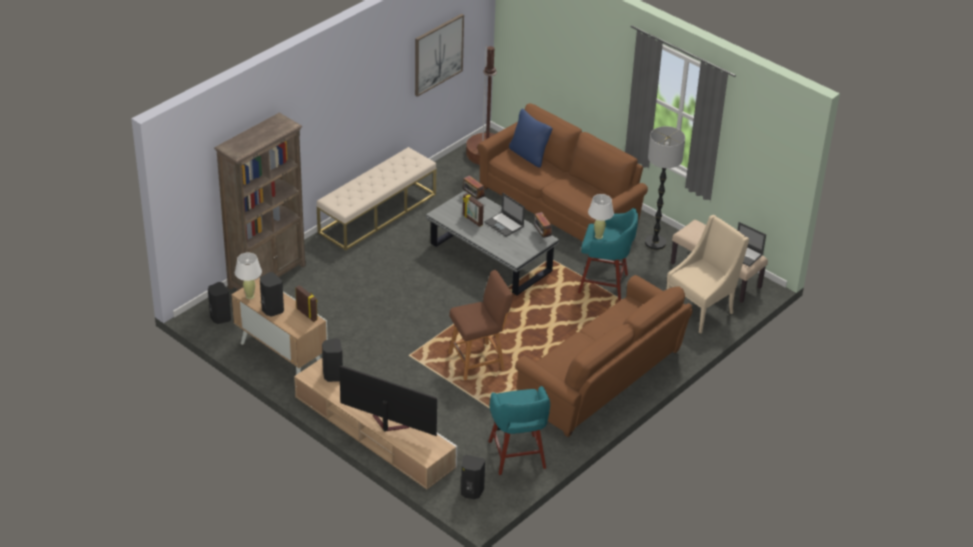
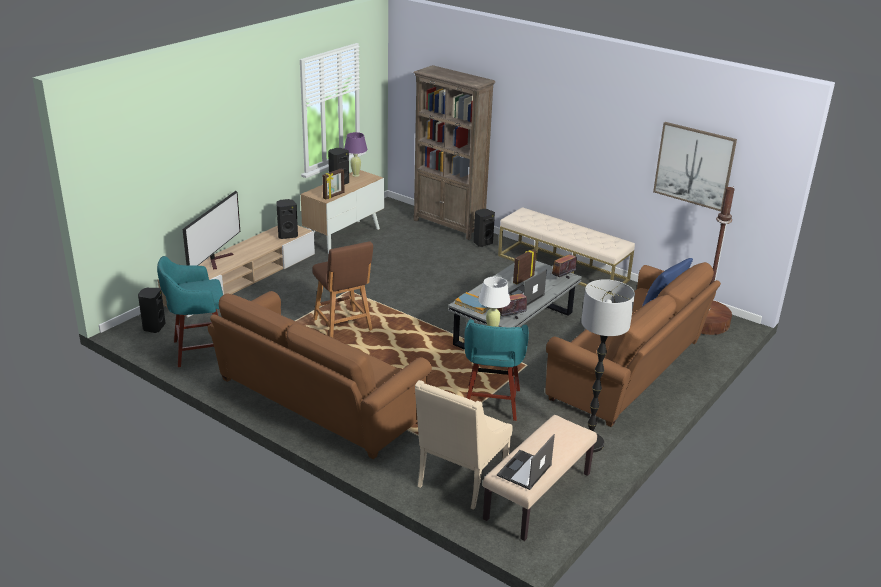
camera: 85 degrees right, 10 degrees down
black speaker [208,282,231,324] -> black speaker moved to [473,209,495,247]
white table lamp [235,253,262,299] -> purple table lamp [344,132,367,177]
beige armchair [666,215,749,334] -> beige armchair turned 75 degrees clockwise [415,380,513,510]
none -> book [455,292,490,314]

